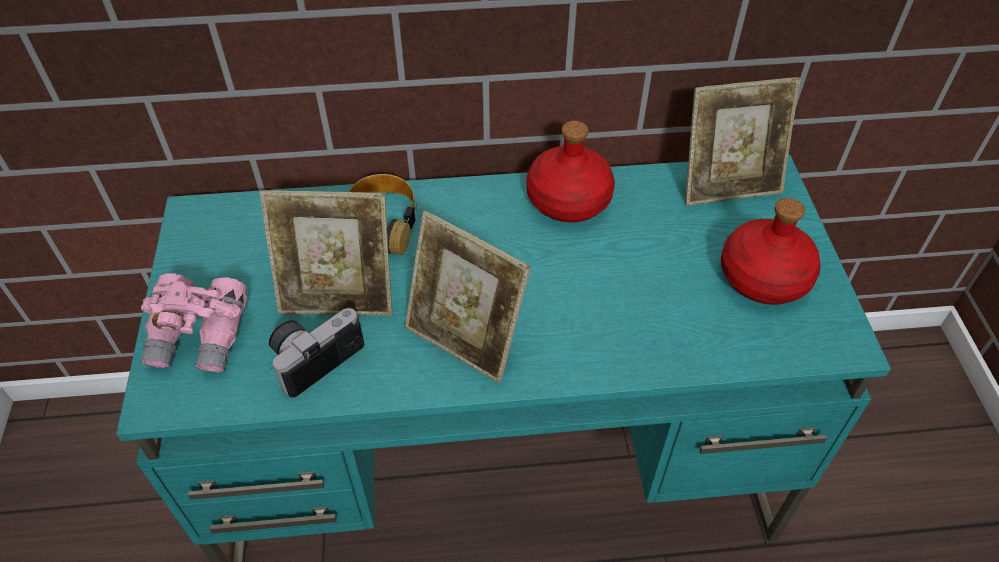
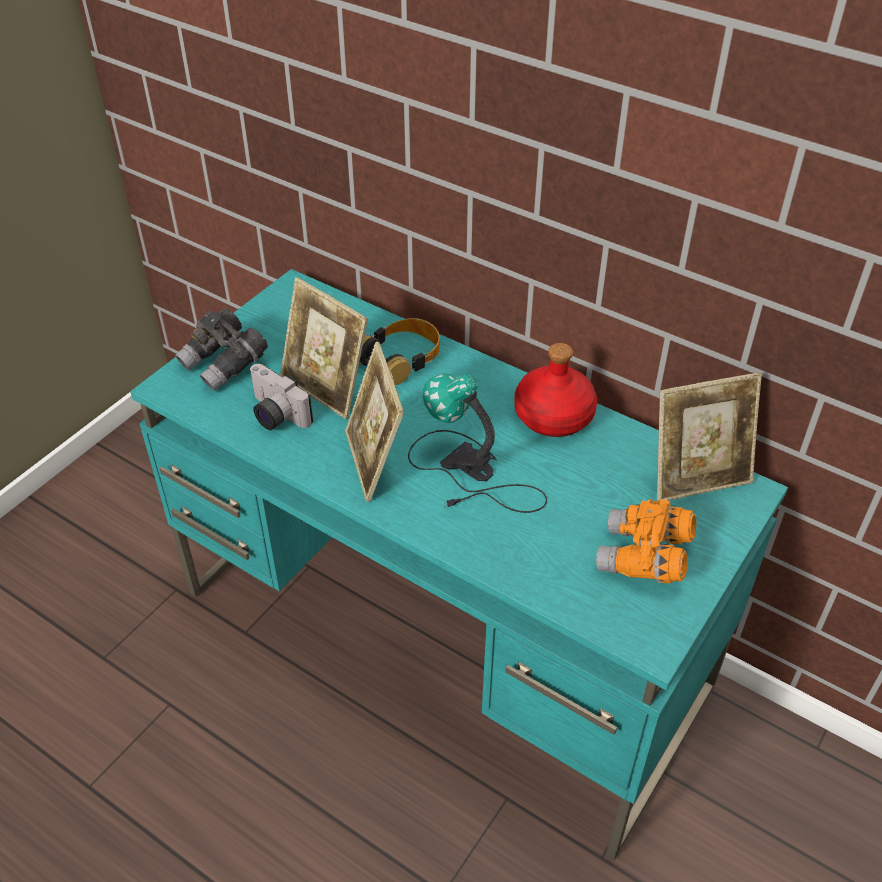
camera: 40 degrees right, 5 degrees down
pink binoculars [141,273,247,372] -> grey binoculars [175,309,268,391]
camera [269,308,364,398] -> camera turned 135 degrees counterclockwise [250,364,313,430]
picture frame [685,77,800,206] -> picture frame turned 45 degrees counterclockwise [657,372,762,501]
red bottle [721,198,821,305] -> orange binoculars [596,499,697,584]
none -> table lamp [408,373,547,513]

